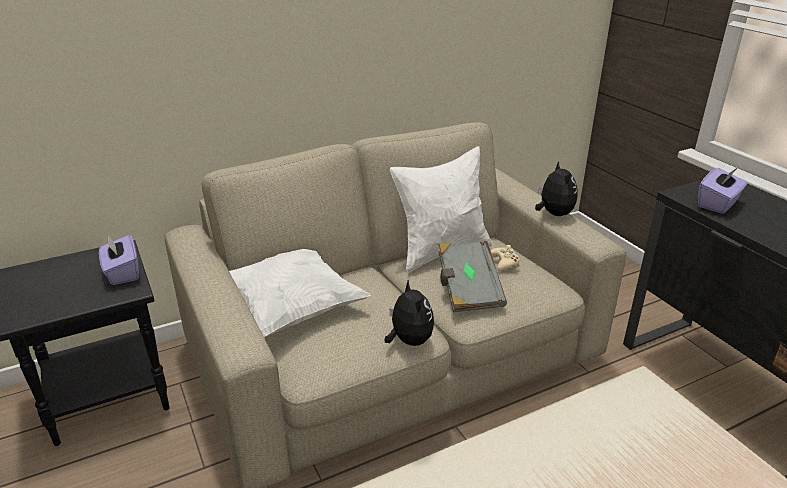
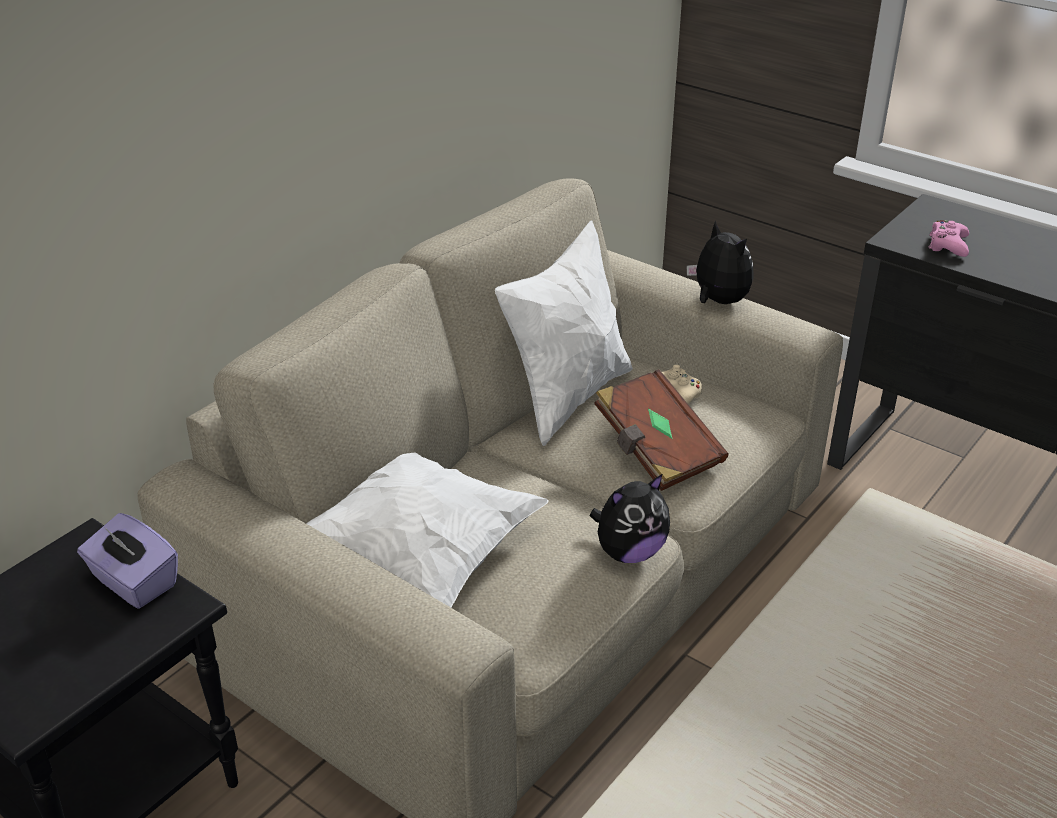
camera: 25 degrees left, 5 degrees up
plush toy [385,279,434,346] -> plush toy turned 105 degrees clockwise [590,474,670,563]
grey book [439,241,507,312] -> brown book [594,369,729,491]
purple tissue box [698,167,747,214] -> pink game controller [928,220,969,257]

